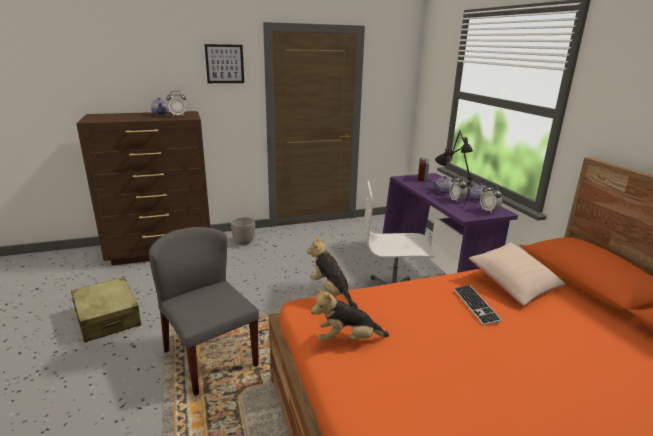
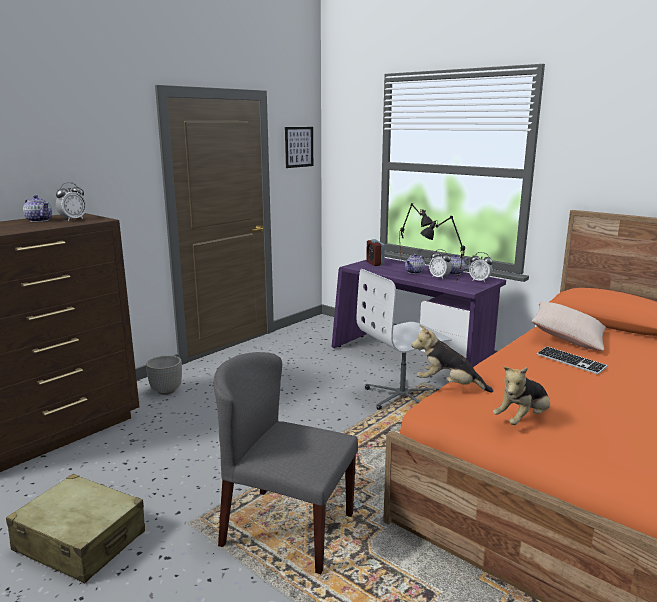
camera: 30 degrees left, 5 degrees down
picture [205,44,244,83] -> picture moved to [285,127,313,168]

